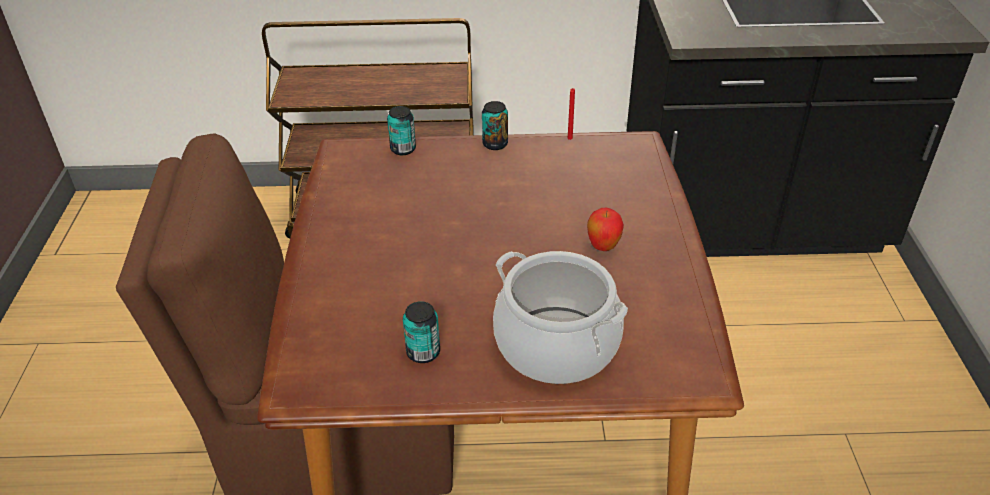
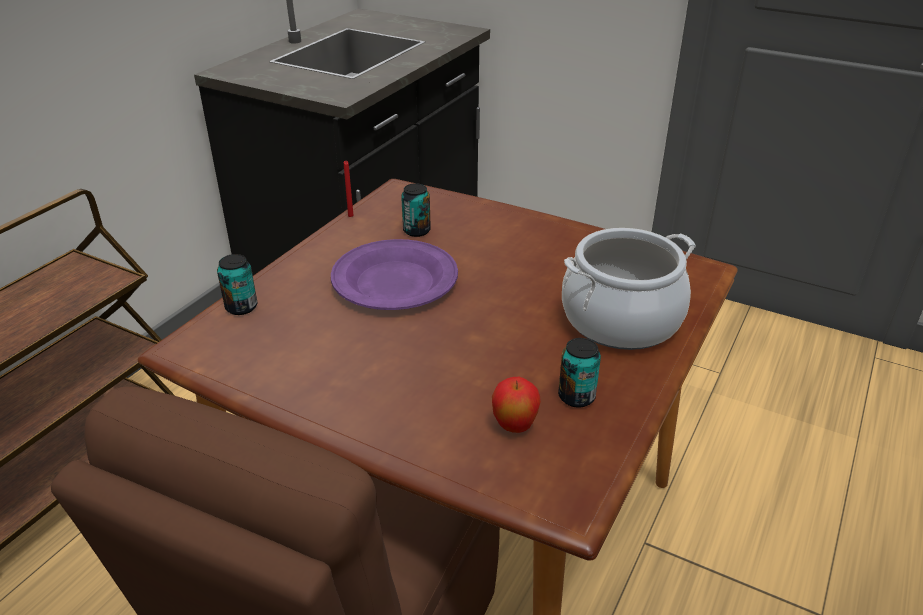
camera: 60 degrees left, 5 degrees down
can [482,101,508,150] -> can moved to [401,183,431,237]
apple [587,208,624,251] -> apple moved to [492,377,541,433]
none -> purple plate [331,239,458,310]

